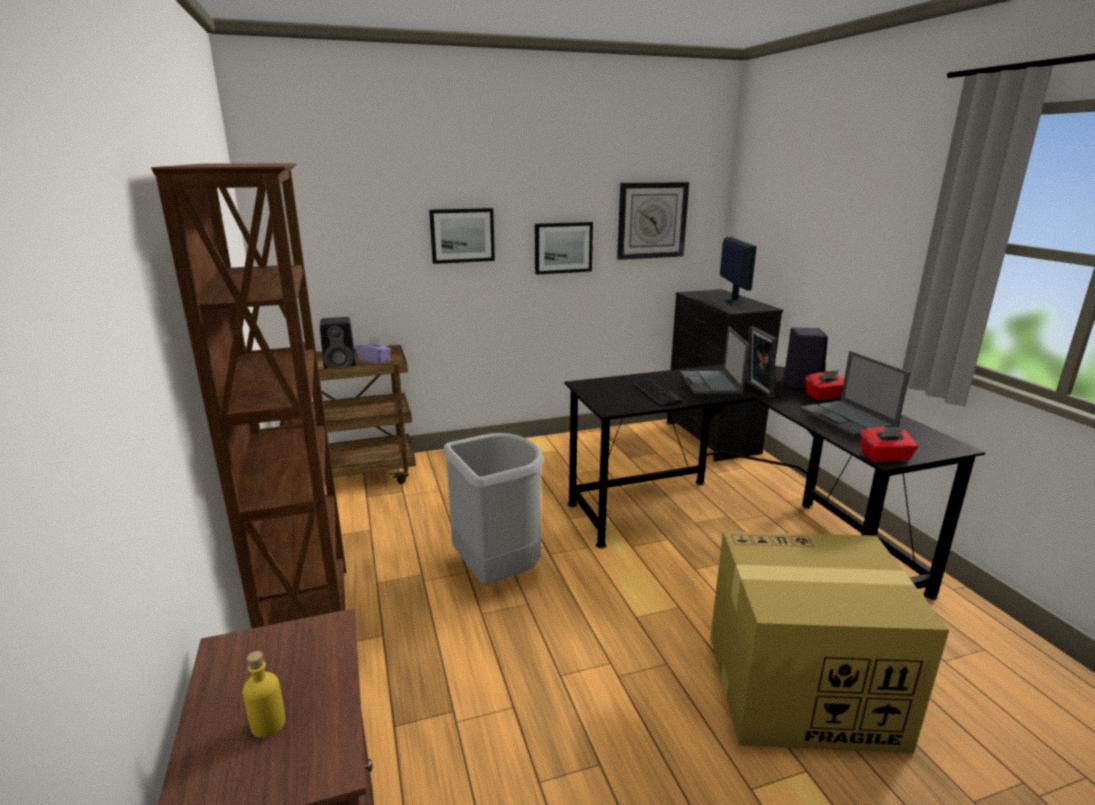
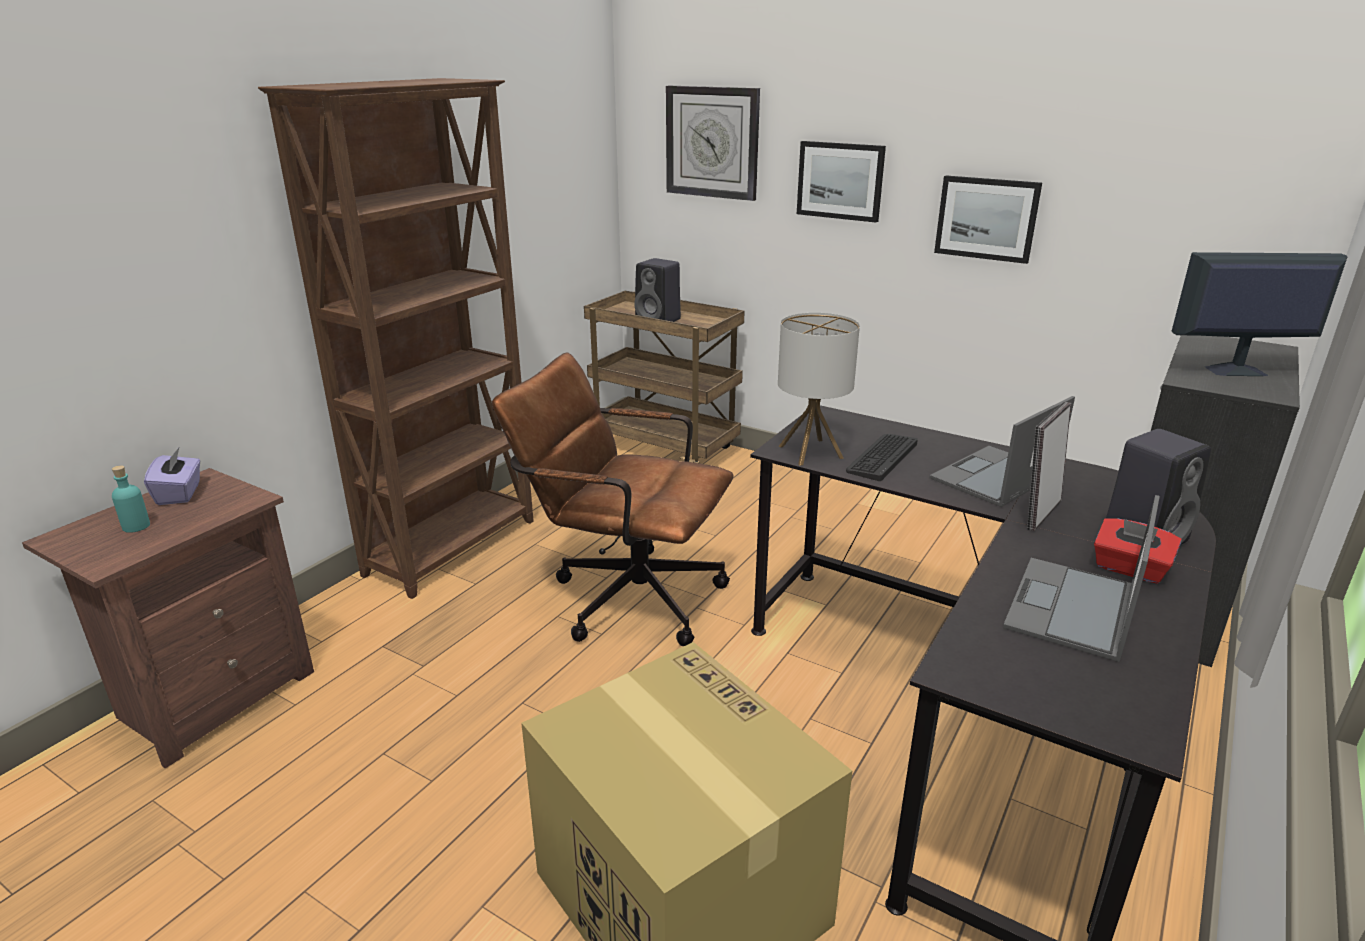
camera: 50 degrees right, 5 degrees up
yellow bottle [243,651,286,738] -> turquoise bottle [112,465,150,533]
purple tissue box [355,336,391,364] -> purple tissue box moved to [144,448,200,505]
grey trash can [443,433,544,585] -> brown office chair [492,352,734,646]
wall clock [617,182,689,260] -> wall clock moved to [666,86,760,201]
monitor [720,237,757,306] -> monitor turned 135 degrees counterclockwise [1171,252,1348,376]
red tissue box [860,427,918,462] -> none
none -> table lamp [778,313,860,466]

